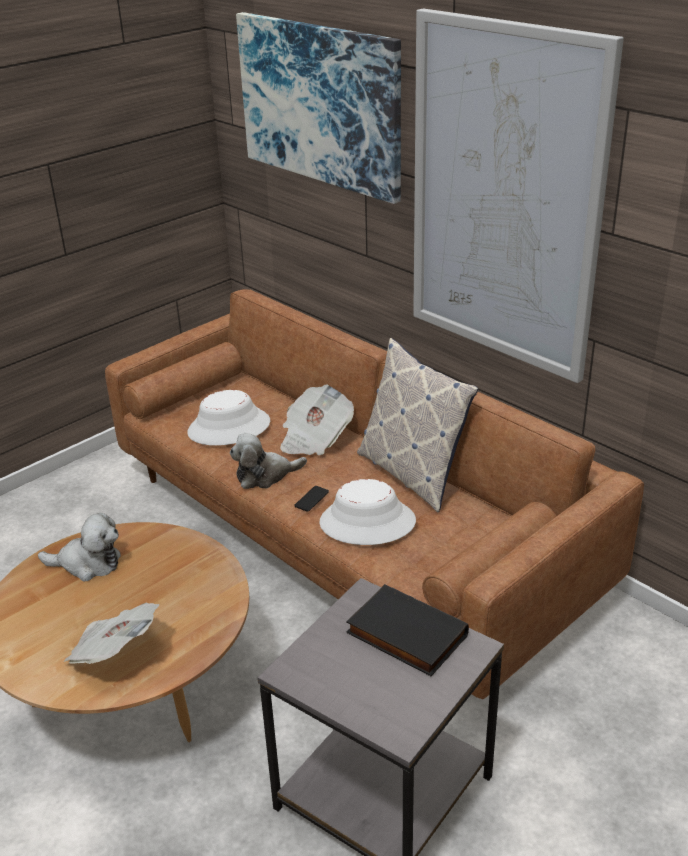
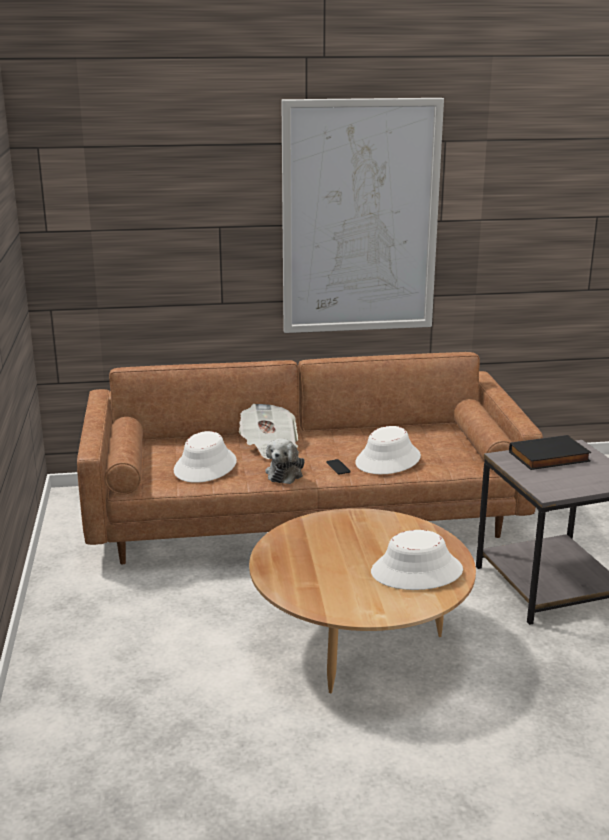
camera: 55 degrees left, 10 degrees down
plush toy [38,513,121,581] -> none
newspaper [64,603,160,664] -> white hat [371,530,463,590]
picture [236,12,401,204] -> none
pillow [357,338,478,513] -> none

